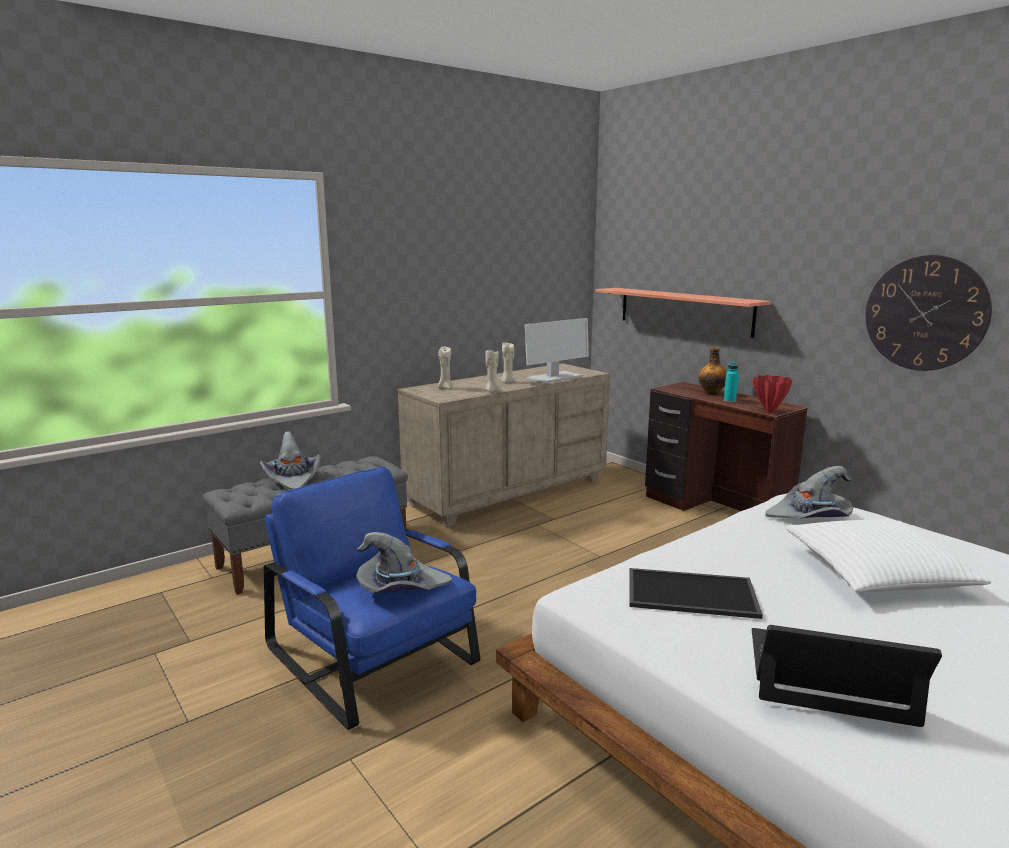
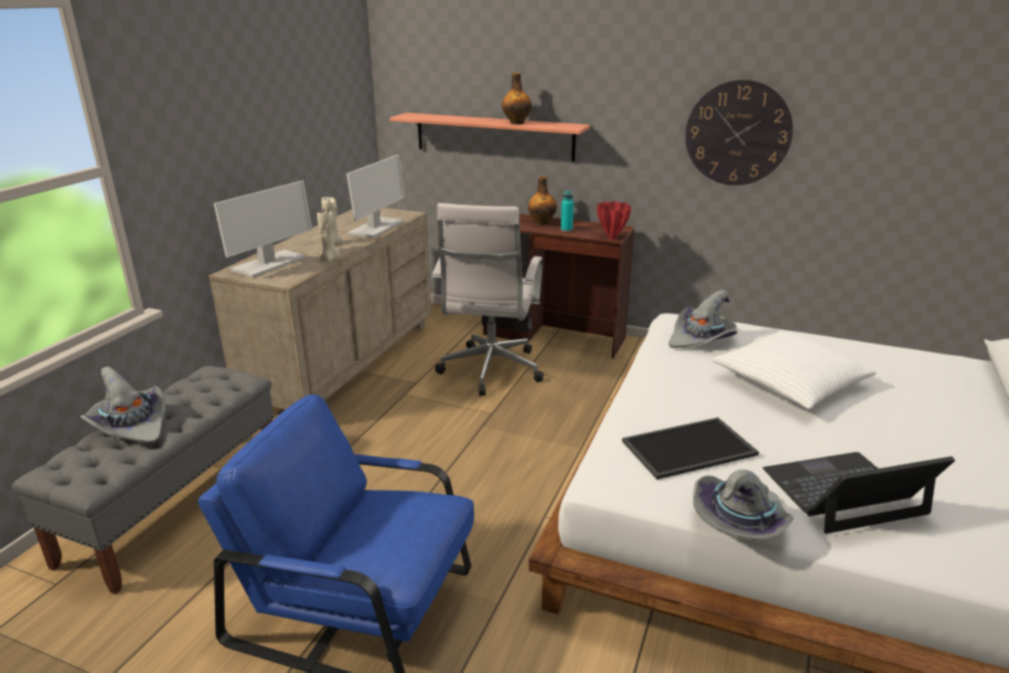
camera: 30 degrees left, 10 degrees up
grey hat [356,532,452,593] -> grey hat moved to [693,469,794,543]
beige candle [438,346,453,389] -> monitor [214,181,312,277]
none -> white office chair [432,203,544,396]
none -> bottle [502,72,532,125]

